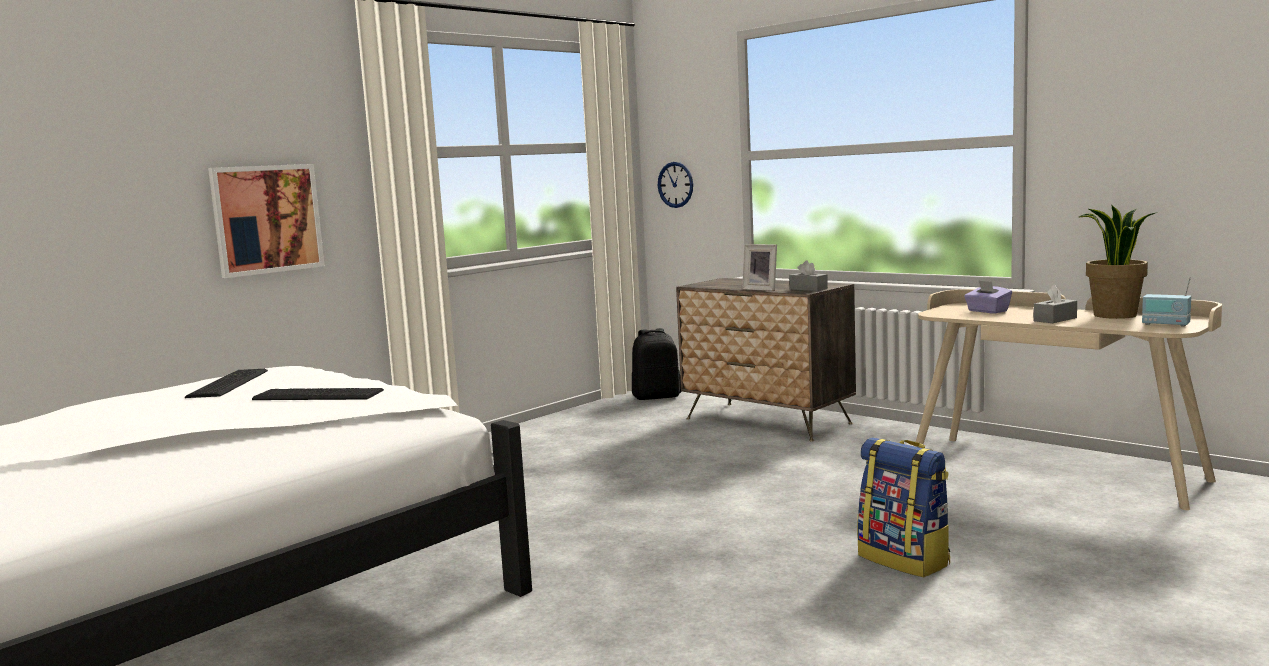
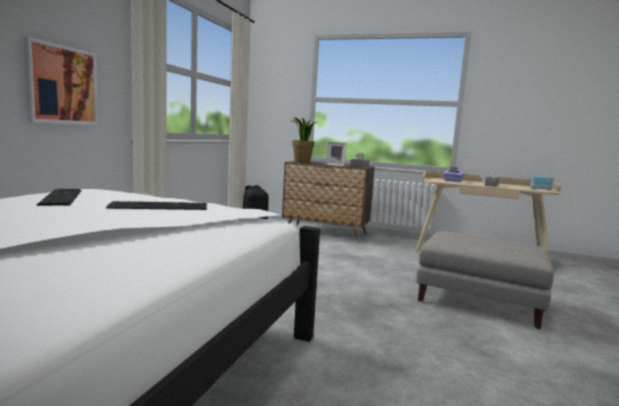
camera: 25 degrees left, 0 degrees up
wall clock [658,162,693,208] -> none
backpack [857,437,950,577] -> grey ottoman [416,231,554,329]
potted plant [1079,204,1155,319] -> potted plant moved to [292,117,316,163]

